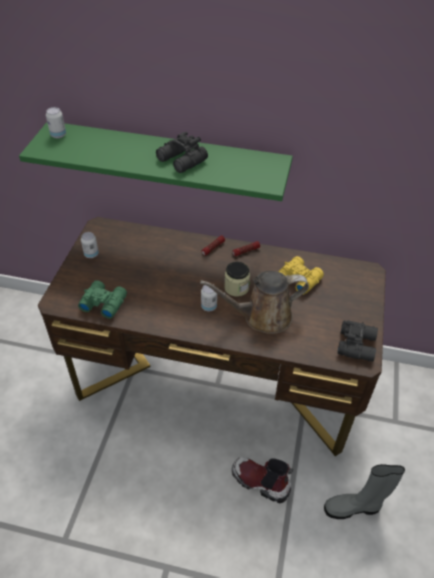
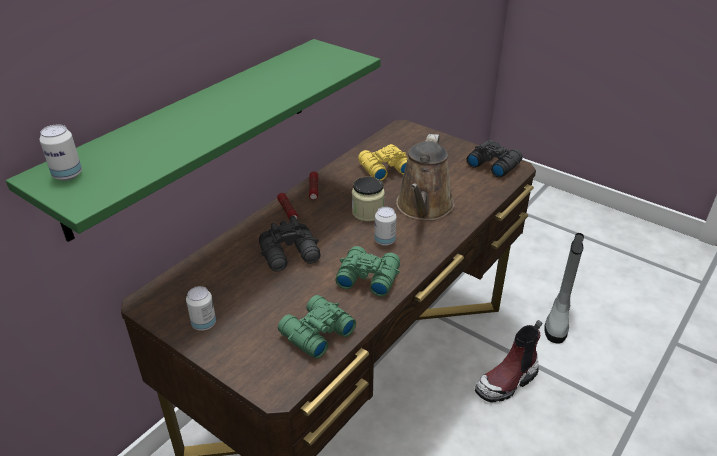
camera: 65 degrees left, 10 degrees down
black binoculars [156,132,208,173] -> black binoculars moved to [259,216,321,272]
none -> green binoculars [335,246,400,297]

